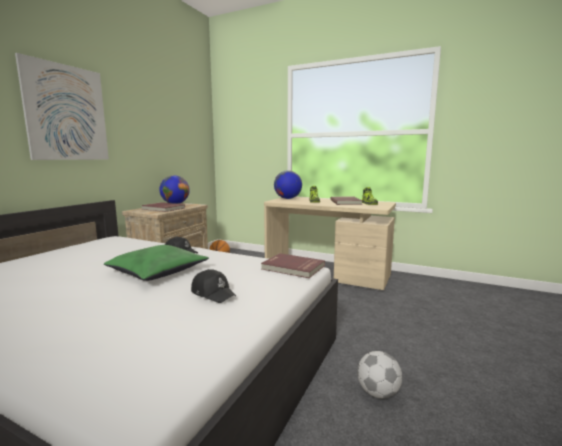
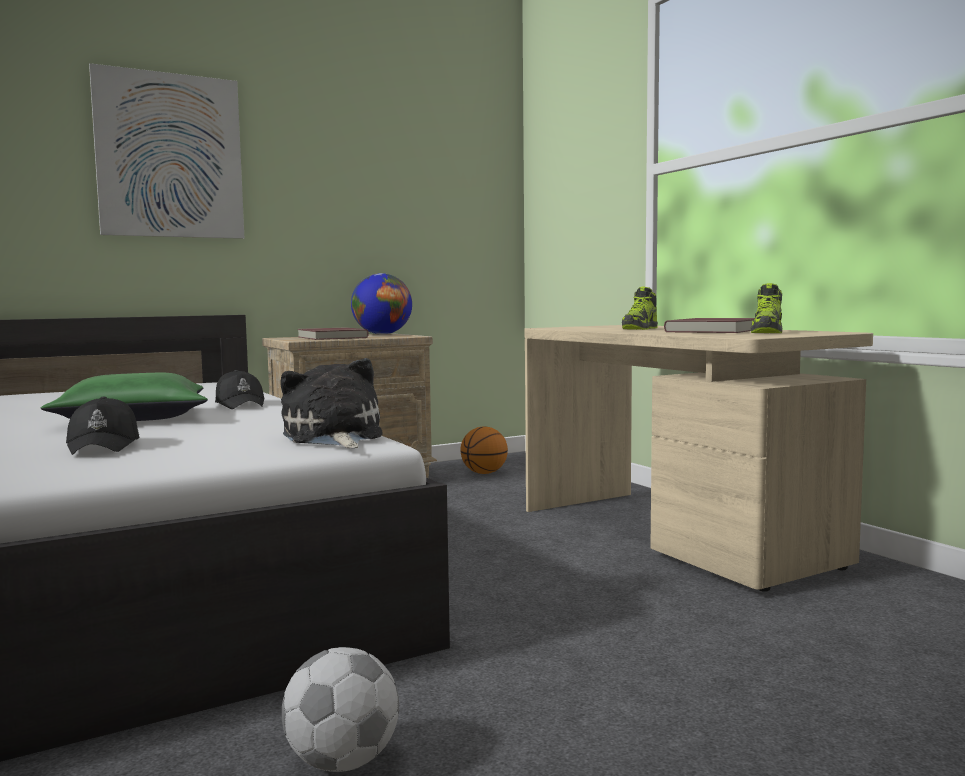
camera: 35 degrees right, 5 degrees down
red book [261,253,325,278] -> plush toy [280,358,383,448]
globe [274,170,302,199] -> none

